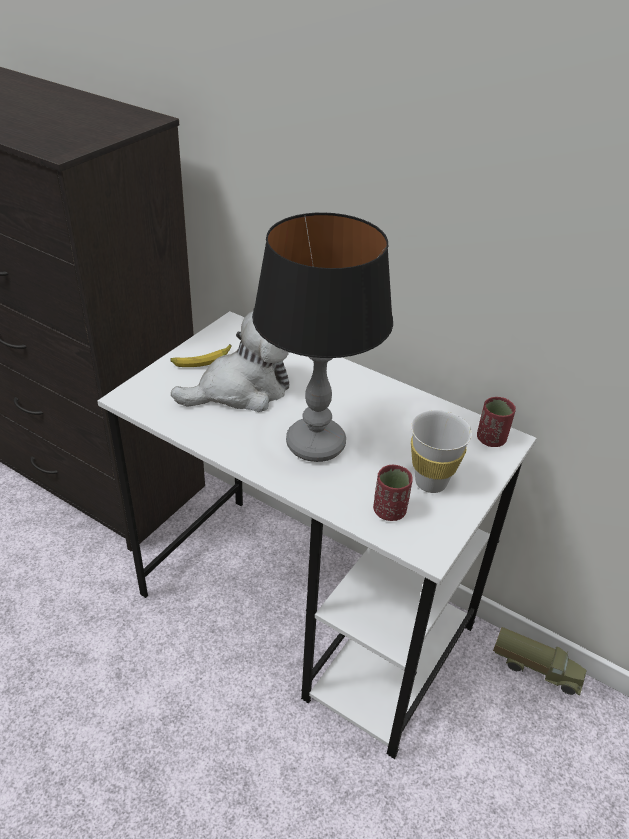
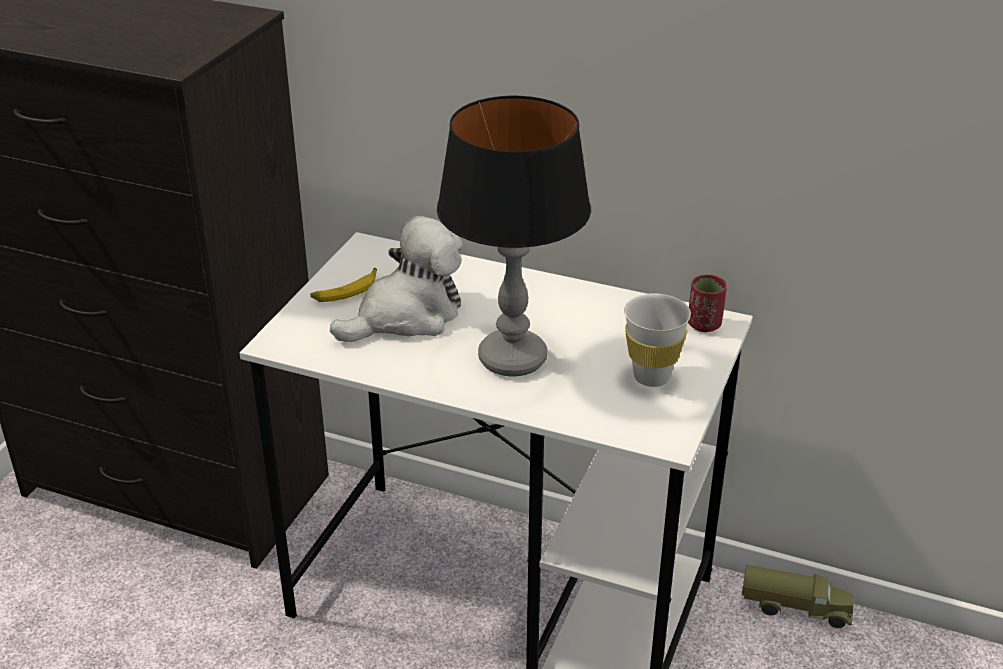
camera: 10 degrees left, 5 degrees down
red cup [373,465,413,521] -> none

